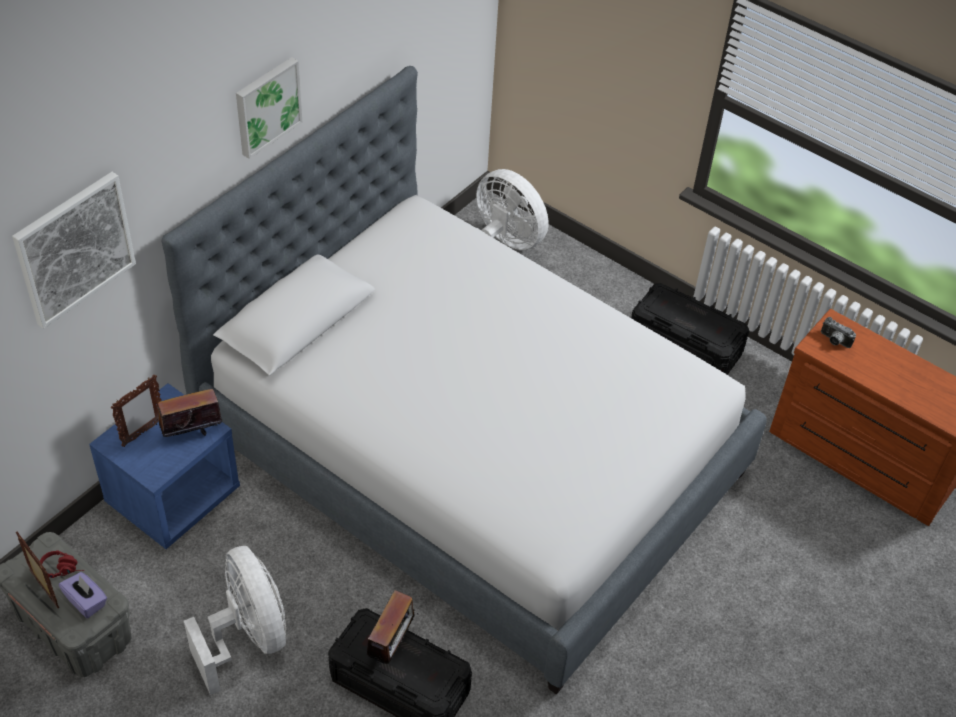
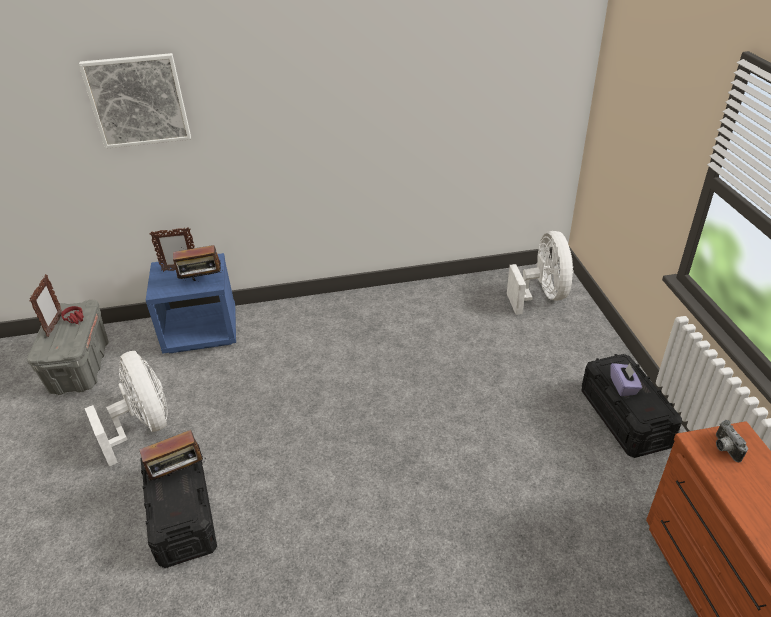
camera: 45 degrees right, 10 degrees down
purple tissue box [59,572,107,618] -> purple tissue box moved to [610,363,642,396]
radio [156,382,222,437] -> radio turned 150 degrees clockwise [173,245,223,281]
bed [162,66,767,695] -> none
white fan [184,546,286,695] -> white fan turned 45 degrees counterclockwise [85,351,168,467]
picture [236,57,302,159] -> none

